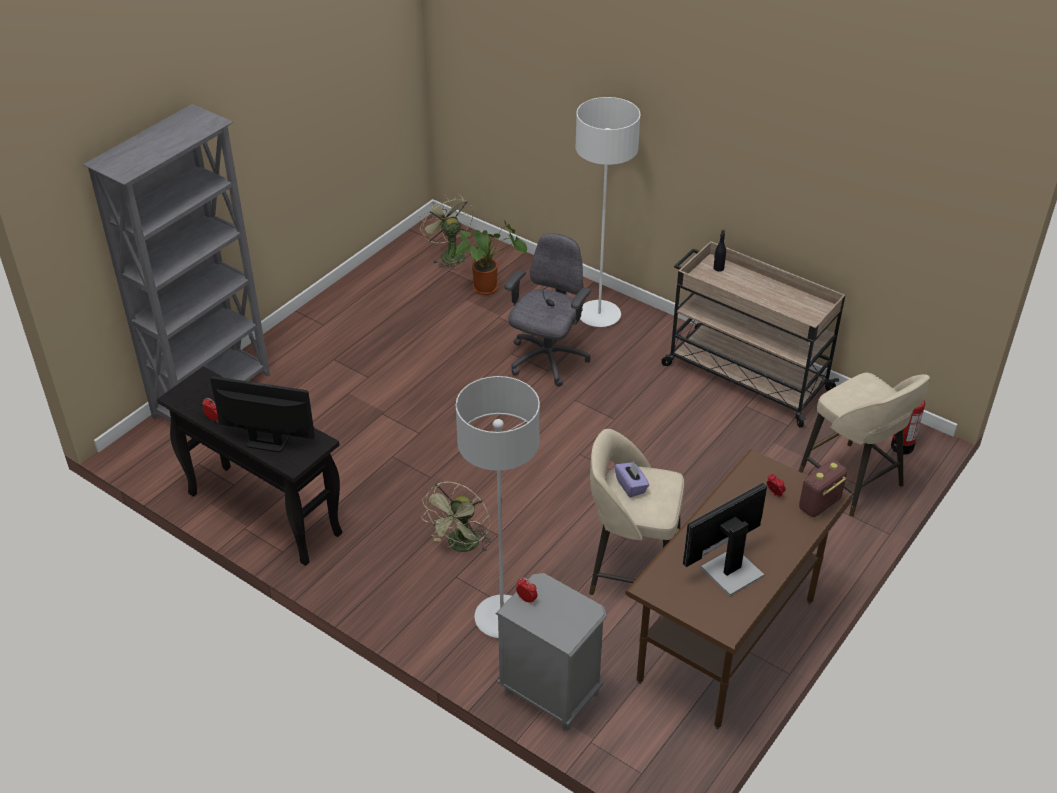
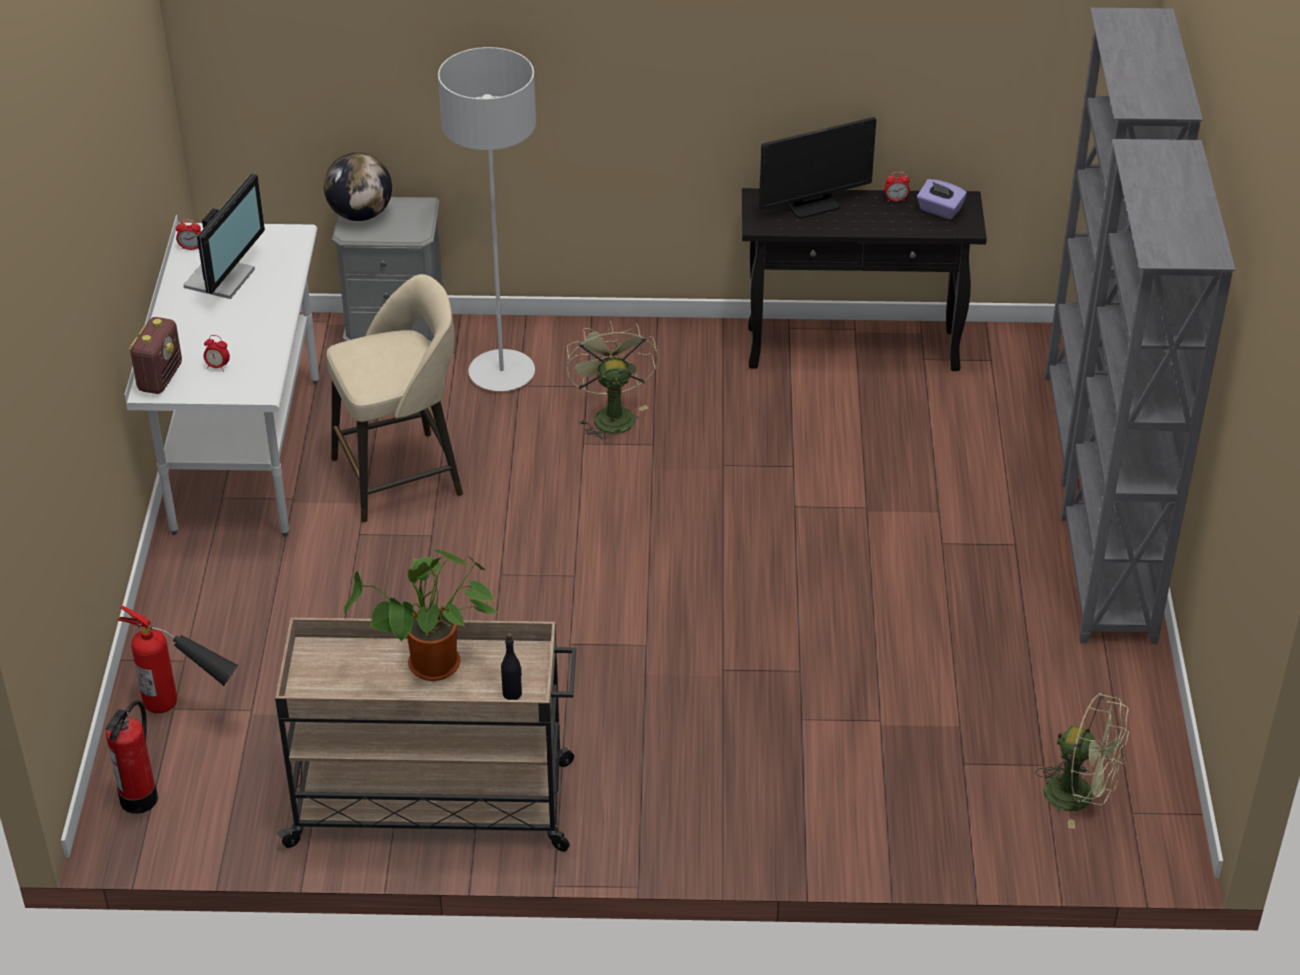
camera: 145 degrees right, 0 degrees up
potted plant [449,221,527,295] -> potted plant moved to [344,549,499,681]
grey office chair [504,233,591,387] -> none
alarm clock [516,578,538,604] -> alarm clock moved to [176,219,201,250]
white floor lamp [576,97,641,327] -> none
purple tissue box [615,461,649,498] -> purple tissue box moved to [917,179,967,220]
brown desk [625,449,854,729] -> white desk [125,215,319,537]
beige stool [799,373,930,517] -> fire extinguisher [117,605,238,713]
none -> globe [324,153,392,221]
none -> grey bookcase [1061,139,1236,644]

